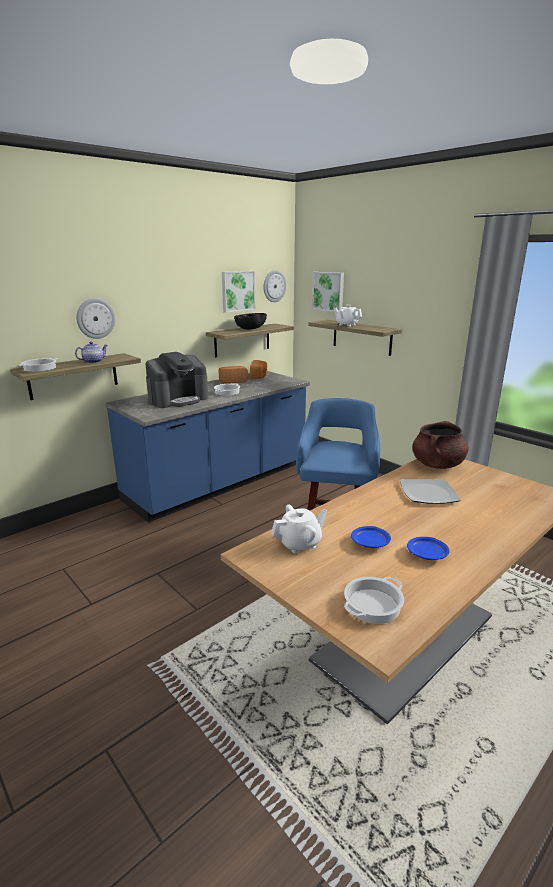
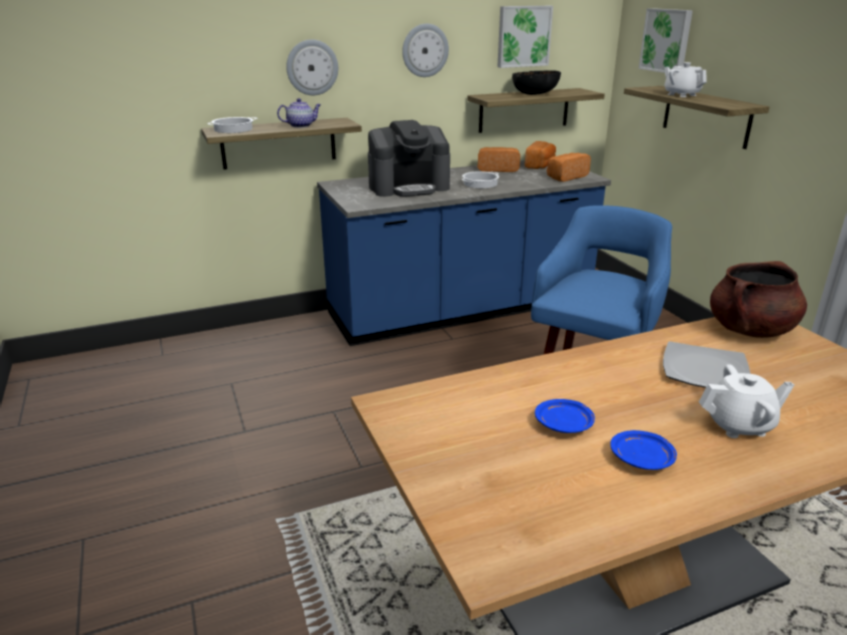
camera: 20 degrees right, 5 degrees up
wall clock [263,270,286,302] -> wall clock moved to [402,24,449,77]
white teapot [271,504,327,554] -> white teapot moved to [699,364,794,438]
cooking pot [344,577,404,624] -> none
none -> bread [547,153,591,182]

